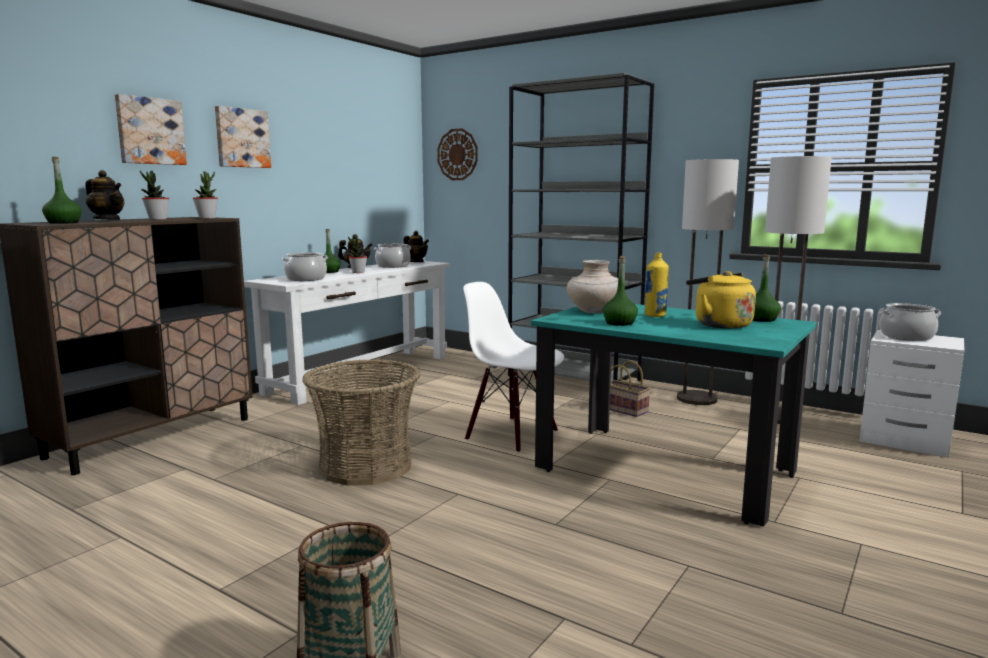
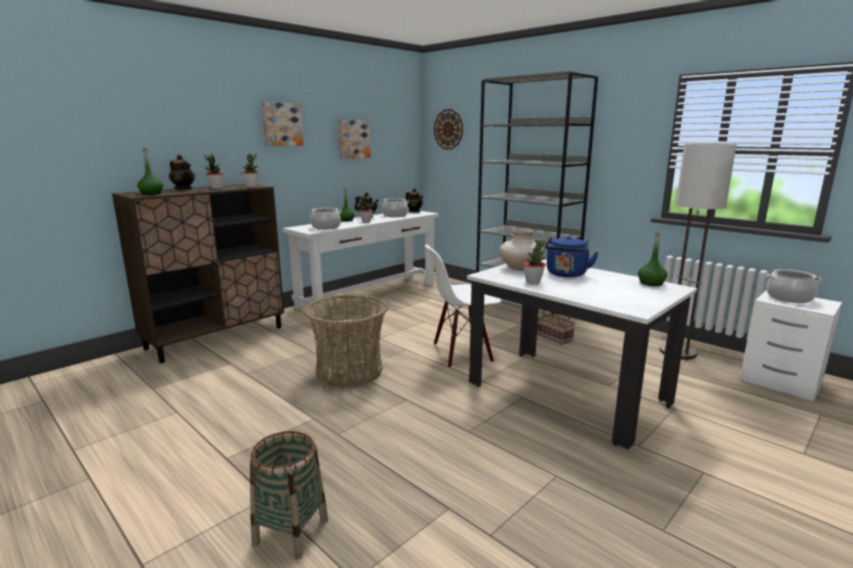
camera: 10 degrees right, 5 degrees up
picture [115,94,187,165] -> picture moved to [338,120,371,159]
white chair [463,282,564,453] -> white chair turned 60 degrees counterclockwise [425,245,501,368]
turquoise dining table [531,304,816,527] -> white dining table [467,259,697,449]
green bottle [603,256,638,326] -> potted plant [523,240,546,284]
yellow bottle [645,253,669,317] -> blue kettle [545,236,599,277]
floor lamp [677,159,739,405] -> none
yellow kettle [686,271,756,329] -> none

